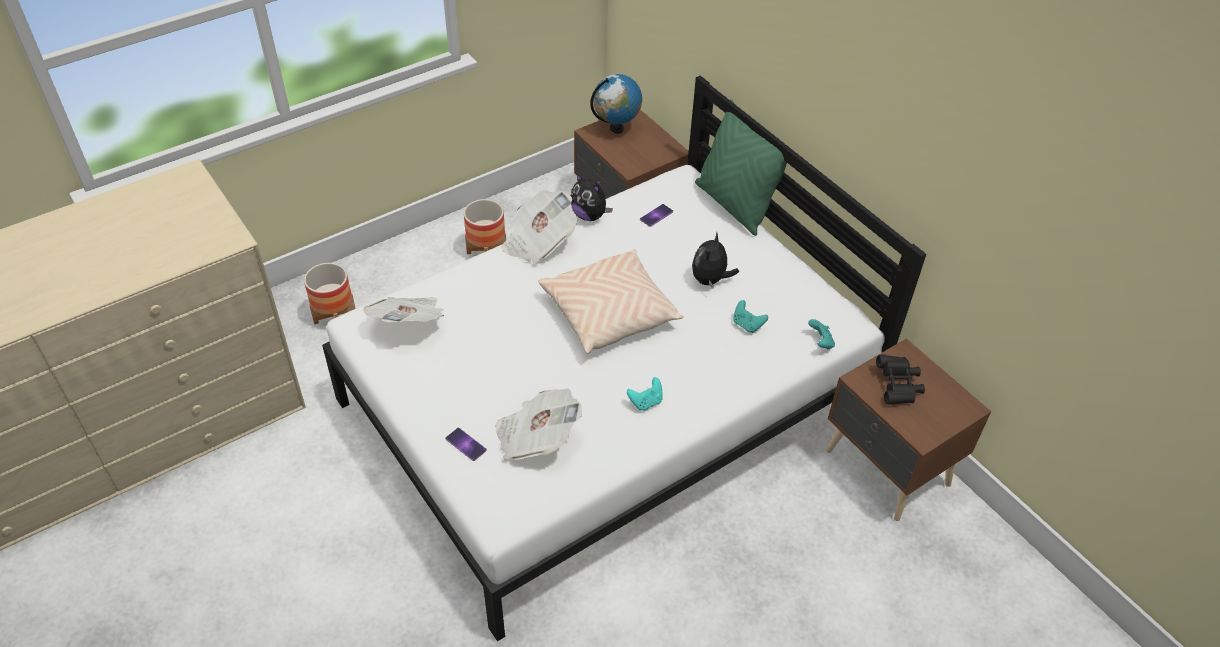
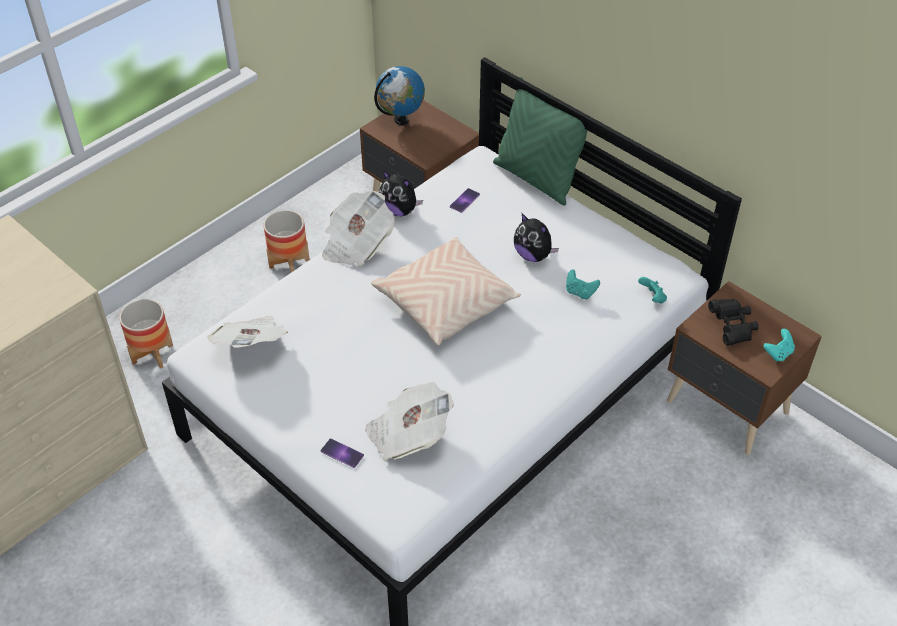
camera: 10 degrees left, 0 degrees up
turquoise game controller [627,377,663,411] -> turquoise game controller moved to [764,329,795,362]
plush toy [692,232,739,288] -> plush toy turned 60 degrees counterclockwise [514,213,559,262]

